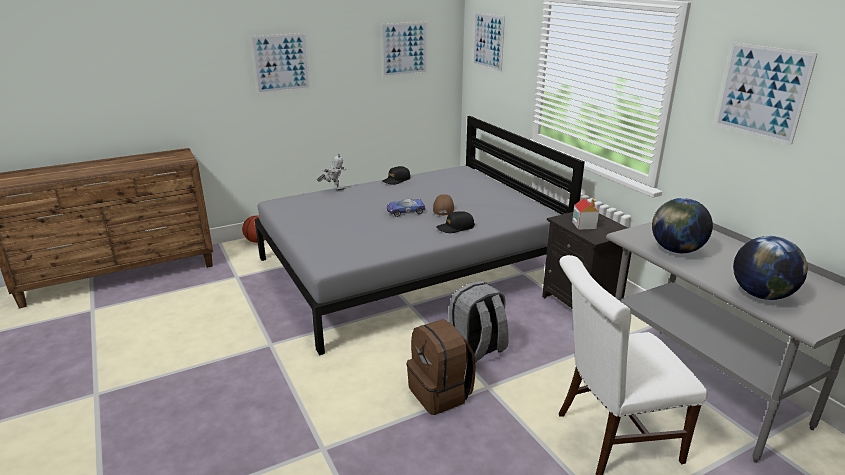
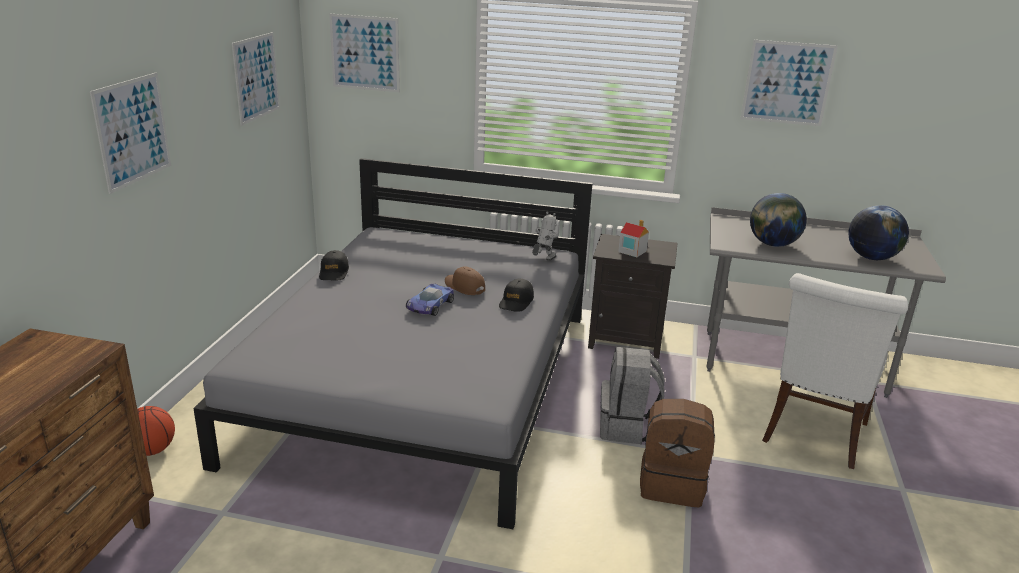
camera: 50 degrees left, 0 degrees up
toy robot [317,154,347,190] -> toy robot moved to [532,212,559,261]

